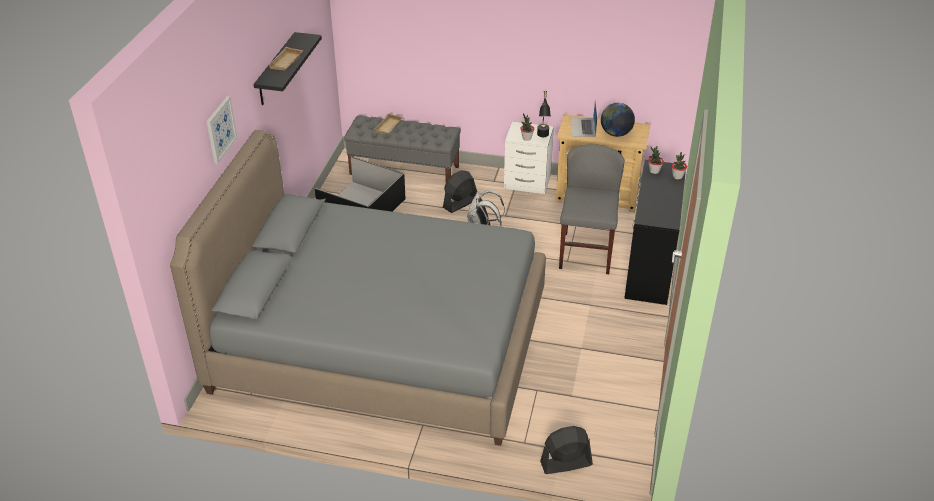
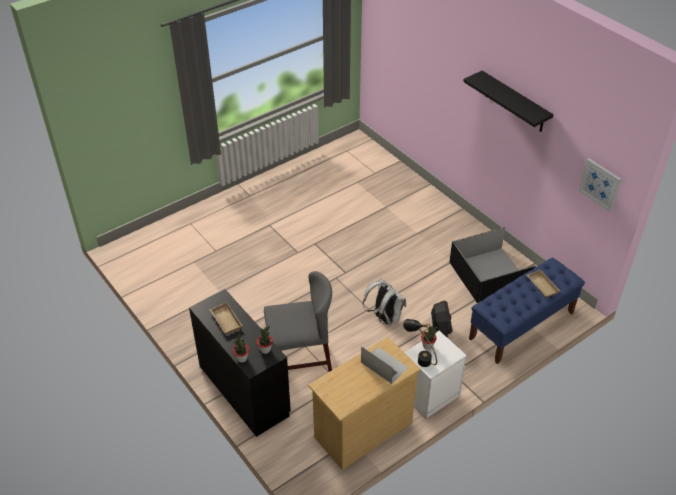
camera: 130 degrees right, 5 degrees up
grey bed [170,130,546,446] -> none
picture [206,96,237,164] -> picture moved to [579,158,621,212]
beige tray [268,47,303,71] -> beige tray moved to [210,302,242,334]
grey bench [344,115,461,182] -> blue bench [469,258,585,364]
black fan [540,426,593,474] -> none
grey chair [559,144,625,274] -> grey chair turned 60 degrees counterclockwise [264,271,332,372]
globe [601,103,635,137] -> none

